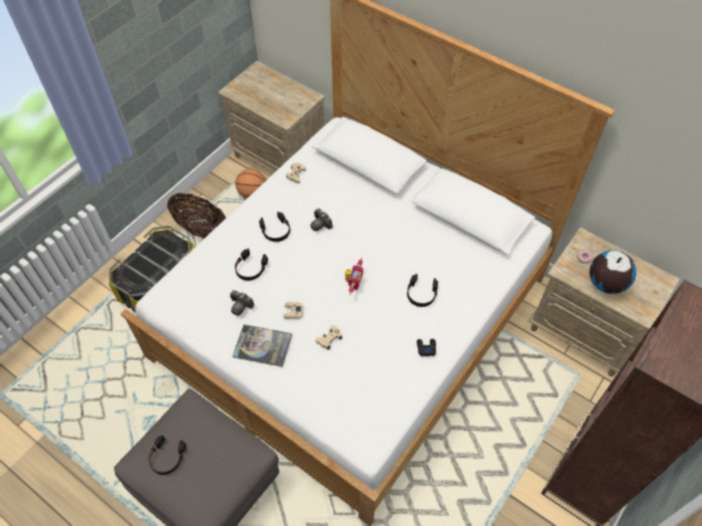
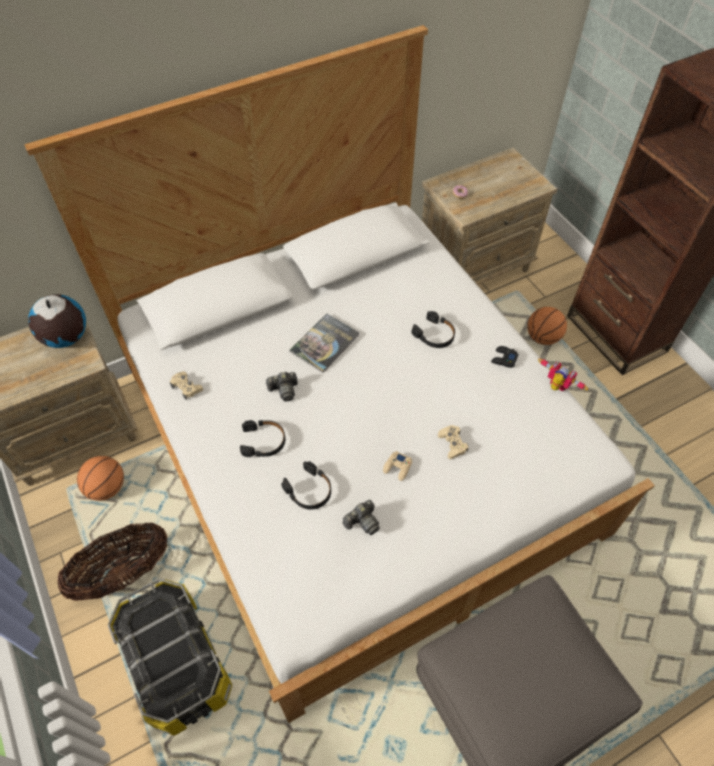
camera: 65 degrees left, 0 degrees up
black headphones [148,435,186,475] -> none
book [233,324,292,367] -> book moved to [289,313,359,373]
toy robot [345,258,363,295] -> toy robot moved to [538,358,588,391]
globe [589,250,636,294] -> globe moved to [28,294,86,348]
none -> basketball [527,307,567,345]

